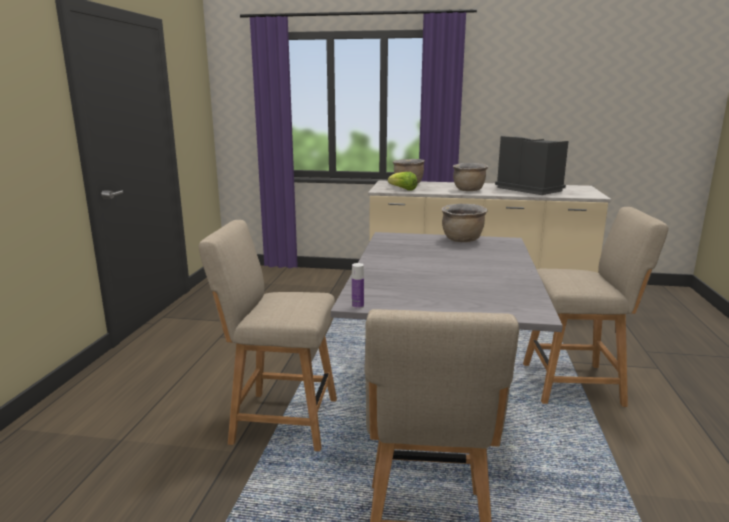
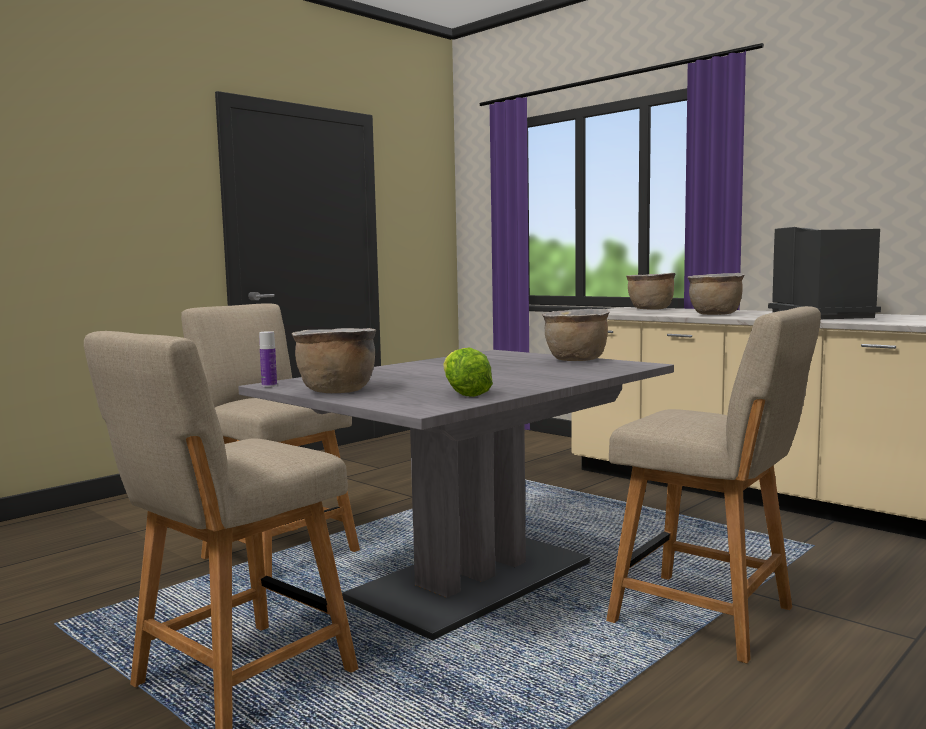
camera: 35 degrees right, 10 degrees down
lettuce [388,172,417,190] -> lettuce moved to [443,348,493,397]
none -> brown cooking pot [292,328,376,393]

